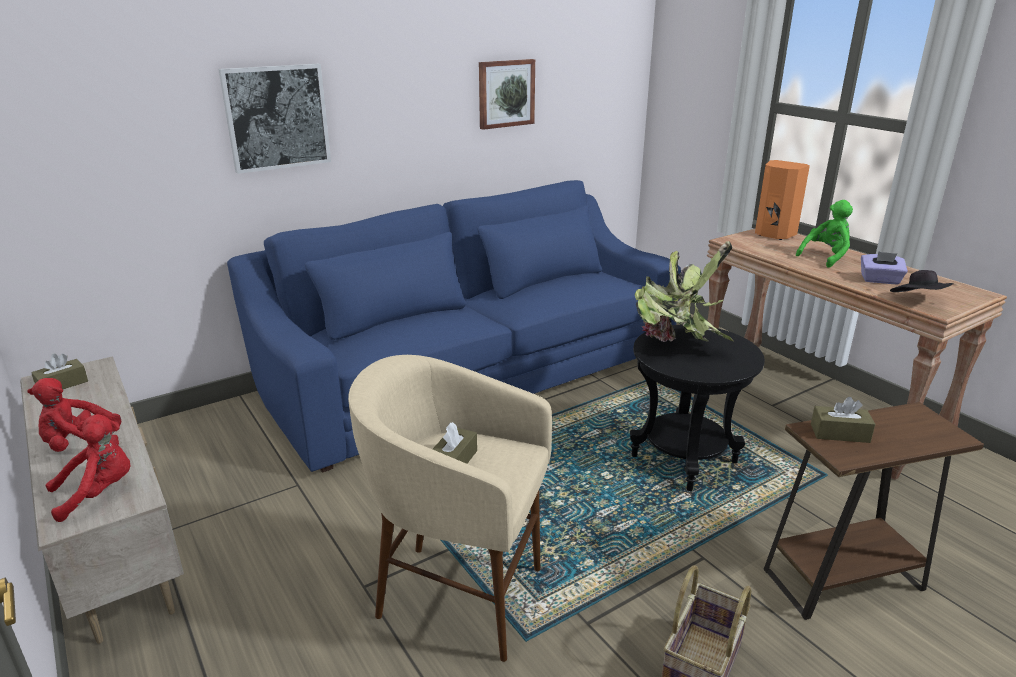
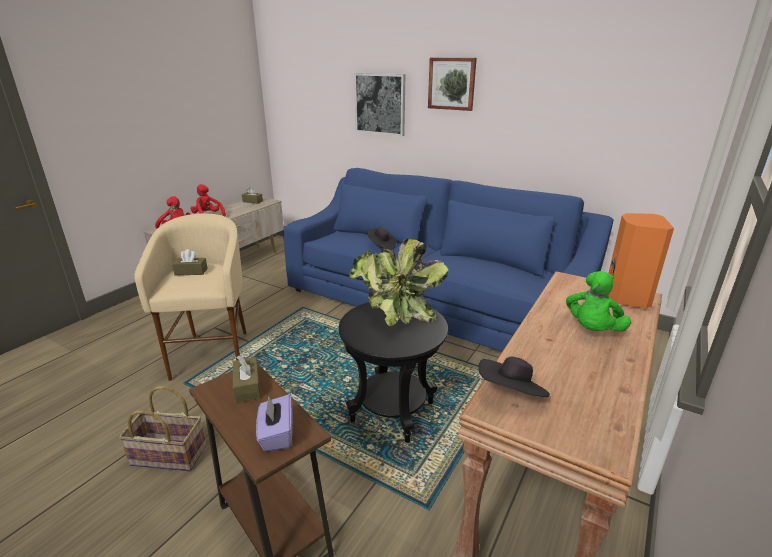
camera: 65 degrees right, 0 degrees up
picture [479,59,535,130] -> picture moved to [428,58,477,111]
green plush toy [796,200,853,268] -> green plush toy turned 90 degrees clockwise [566,271,631,332]
purple tissue box [861,251,908,284] -> purple tissue box moved to [256,394,293,451]
none -> black hat [367,227,396,250]

